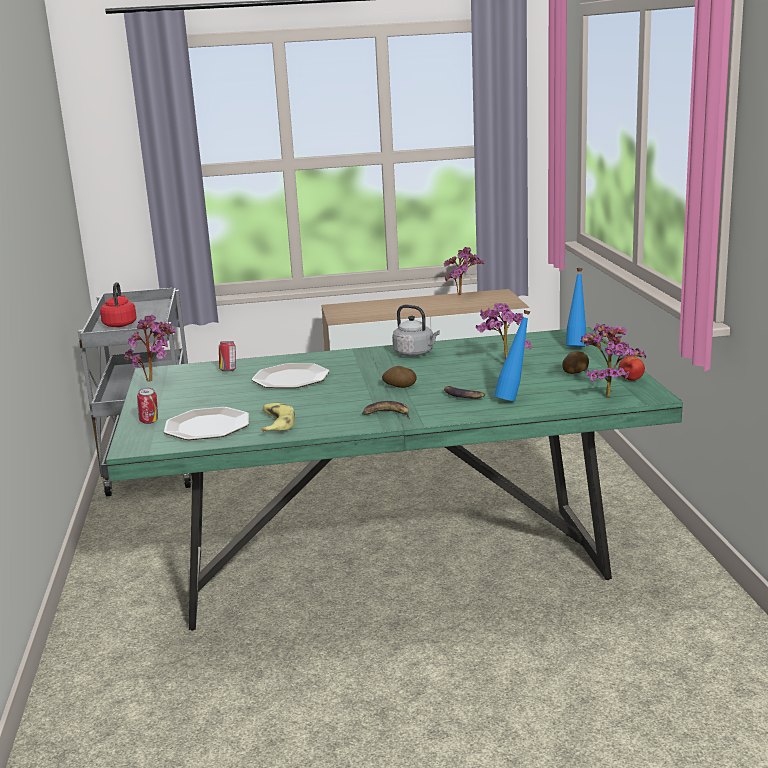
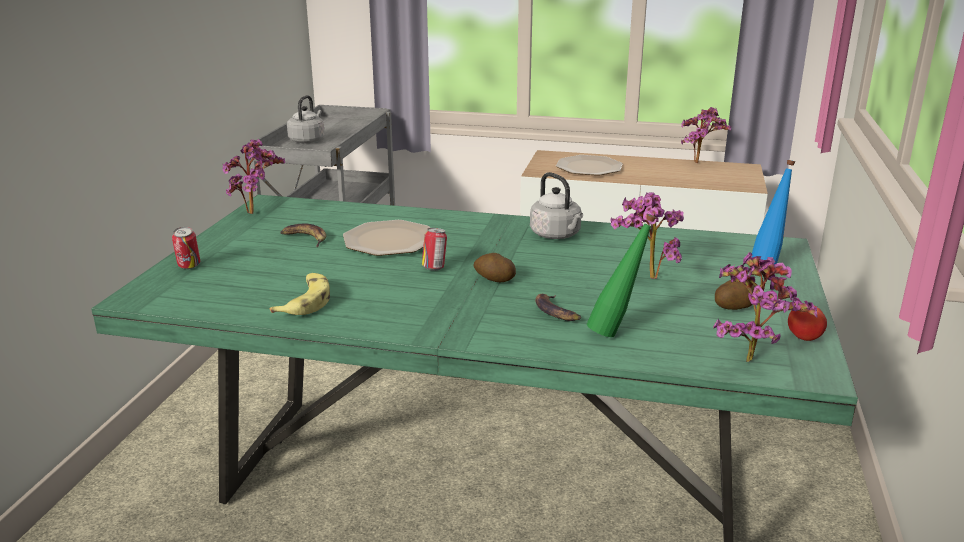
camera: 20 degrees right, 5 degrees up
red kettle [100,282,137,327] -> grey kettle [287,95,325,143]
plate [164,407,249,440] -> plate moved to [556,155,623,176]
can [219,341,236,372] -> can moved to [422,228,447,271]
banana [362,401,410,419] -> banana moved to [280,224,326,247]
blue bottle [494,310,530,401] -> green bottle [587,214,656,337]

